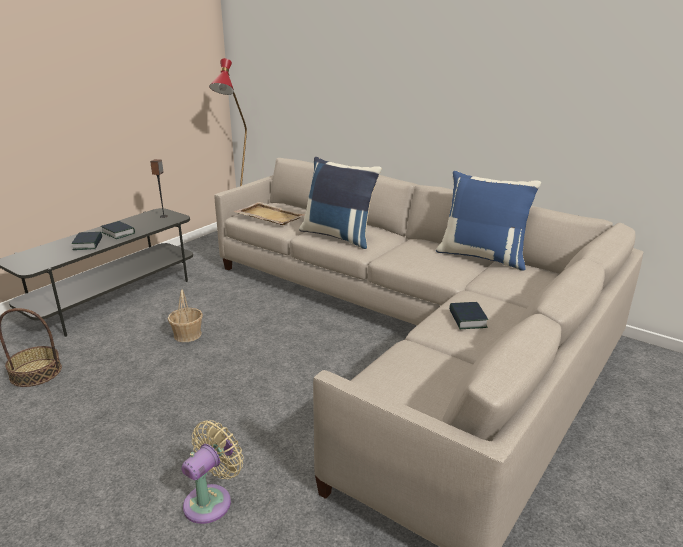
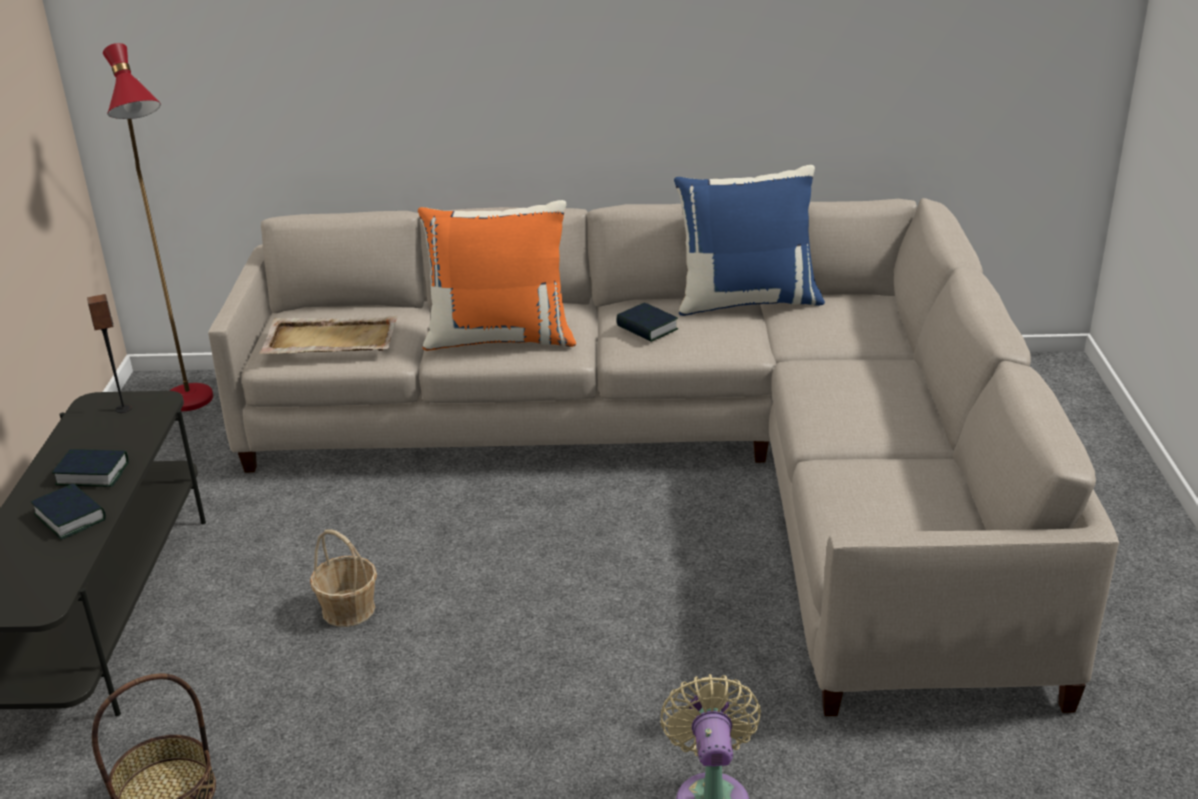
camera: 35 degrees left, 5 degrees up
blue pillow [299,157,382,249] -> orange pillow [418,200,576,351]
book [449,302,488,329] -> book moved to [616,303,678,342]

